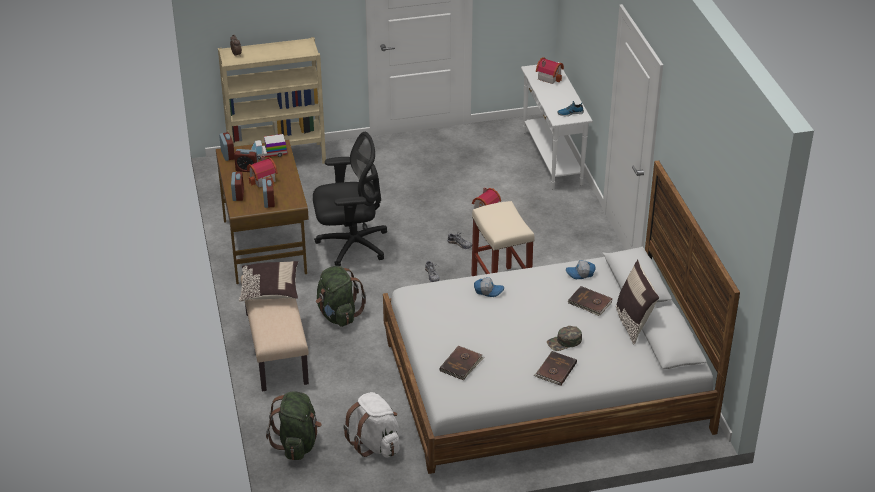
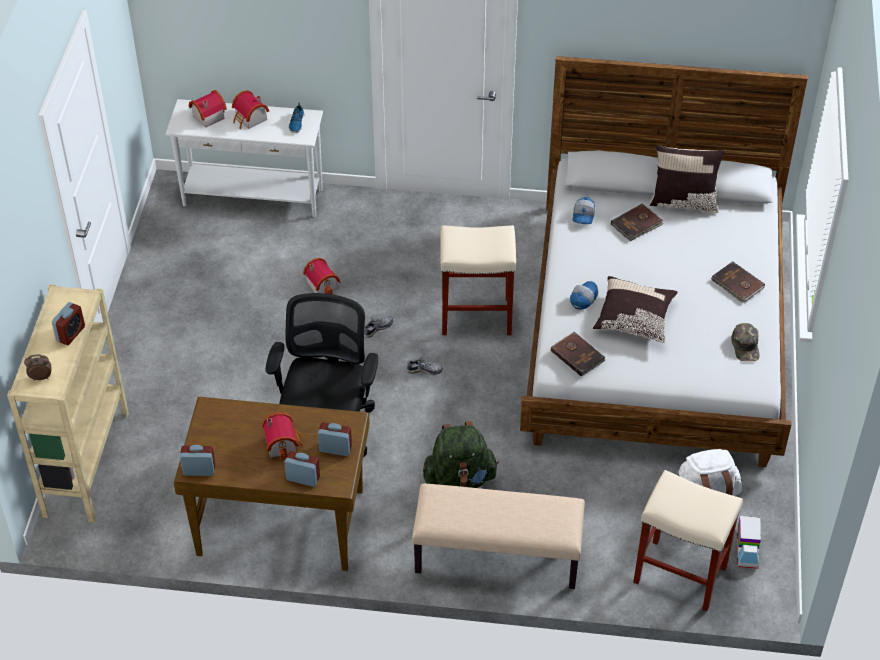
camera: 70 degrees left, 10 degrees up
alarm clock [234,149,258,172] -> alarm clock moved to [52,302,85,345]
pillow [239,261,298,302] -> pillow moved to [593,276,678,343]
toy truck [251,134,287,160] -> toy truck moved to [737,516,761,569]
green backpack [266,391,322,460] -> beige stool [633,470,743,612]
brown book [440,346,484,380] -> brown book moved to [551,331,605,377]
green cap [547,326,582,351] -> green cap moved to [731,323,760,361]
none -> toy house [232,90,269,129]

